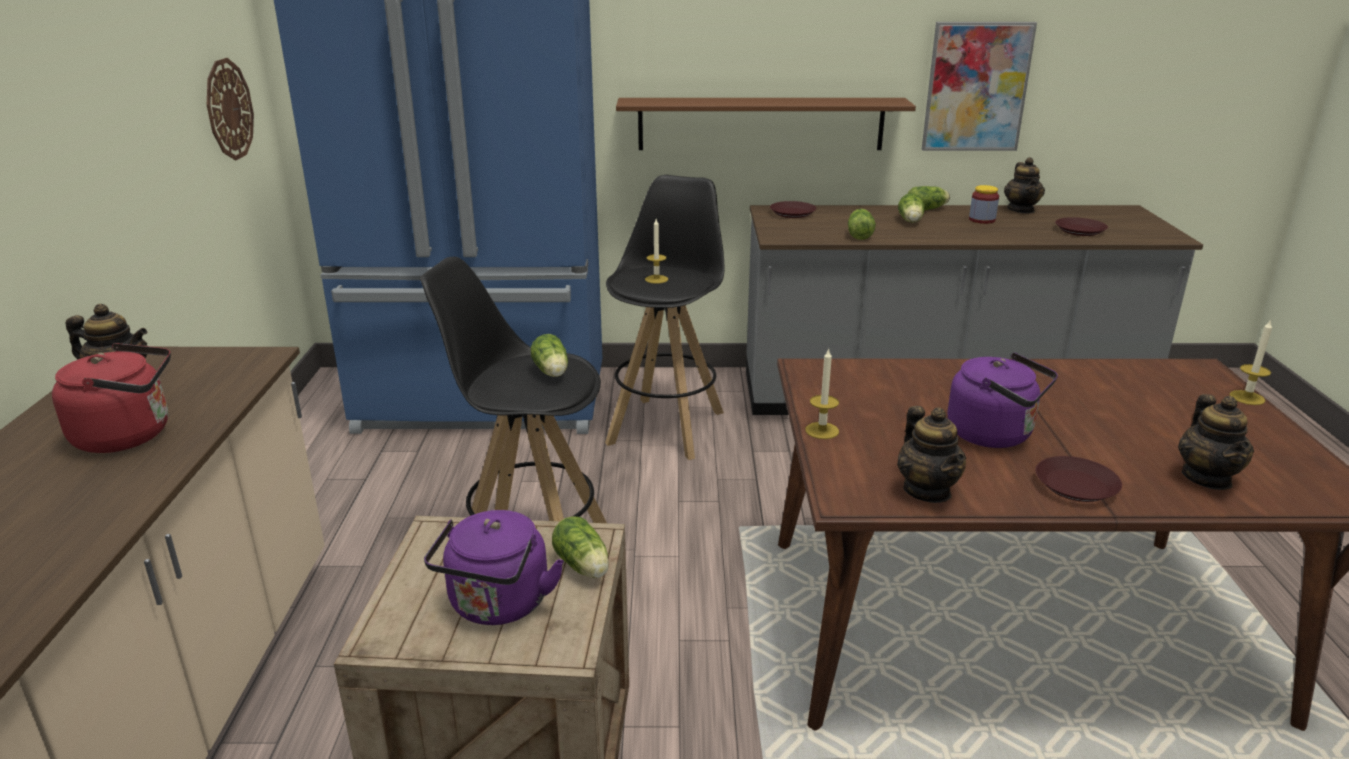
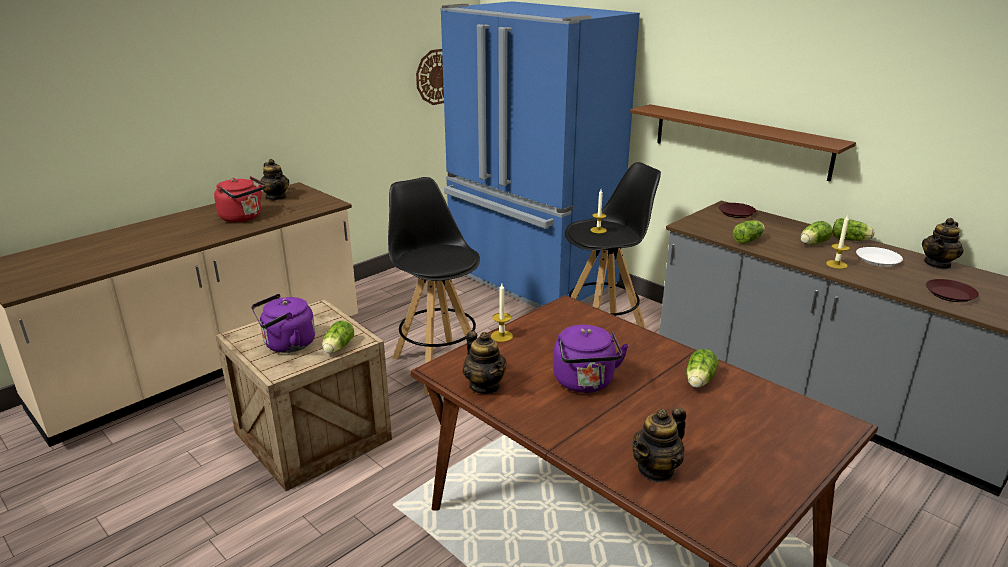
camera: 45 degrees right, 0 degrees up
lettuce [531,334,568,377] -> lettuce moved to [686,349,719,388]
teapot [897,406,966,503] -> teapot turned 60 degrees counterclockwise [463,331,507,394]
picture [922,22,1037,151] -> none
jar [969,185,999,224] -> white plate [856,247,903,267]
brown plate [1036,456,1122,502] -> none
candle [1229,319,1272,405] -> candle moved to [826,215,850,269]

